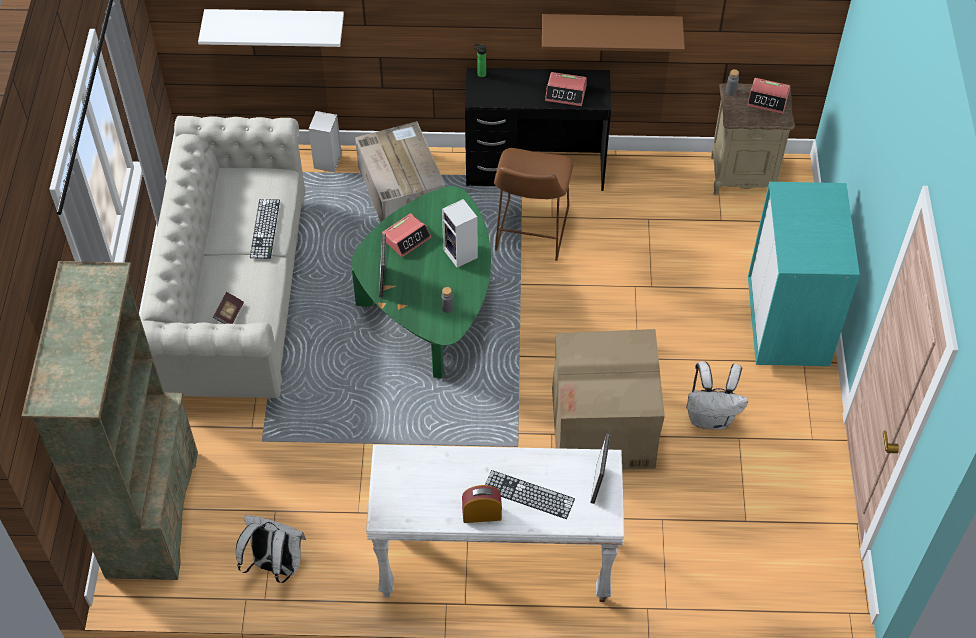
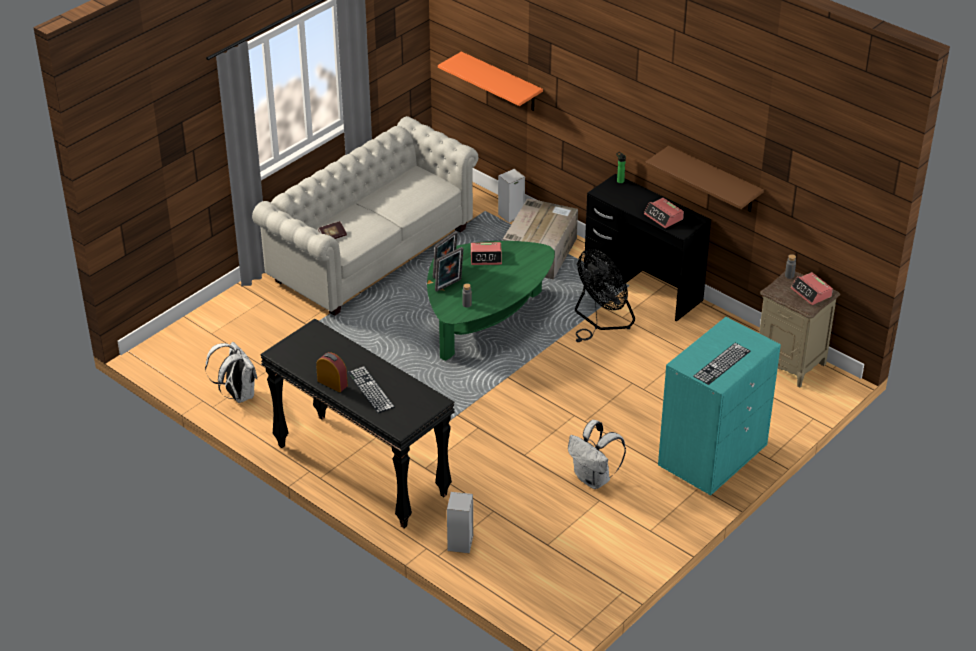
camera: 40 degrees right, 15 degrees down
green bookcase [21,261,198,580] -> none
white shelf [198,9,344,47] -> orange shelf [438,51,543,111]
keyboard [250,199,280,259] -> keyboard moved to [693,343,750,385]
white console table [366,445,624,602] -> black console table [260,319,455,528]
speaker [442,199,478,268] -> speaker moved to [447,492,473,553]
brown stool [494,148,573,261] -> black fan [575,249,635,342]
cardboard box [552,329,665,469] -> none
picture frame [590,434,610,504] -> picture frame moved to [435,247,464,292]

